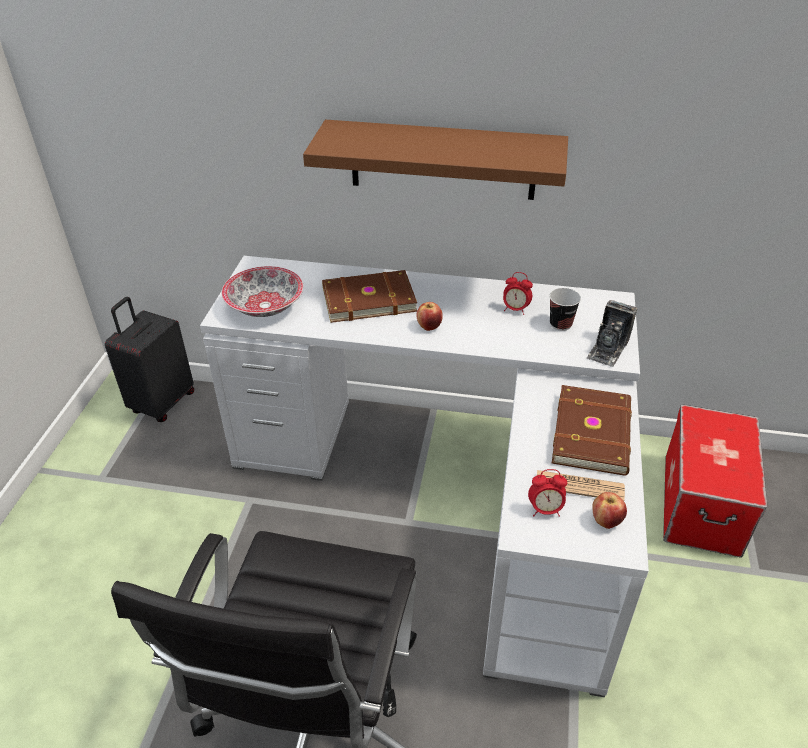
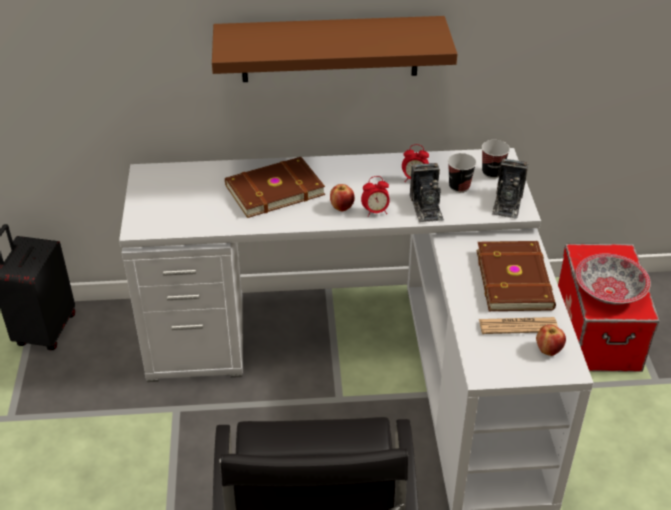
camera: 15 degrees left, 0 degrees up
bowl [222,266,303,317] -> bowl moved to [576,254,651,305]
alarm clock [528,469,567,517] -> alarm clock moved to [361,176,390,217]
none -> camera [410,163,444,223]
none -> cup [482,140,510,179]

